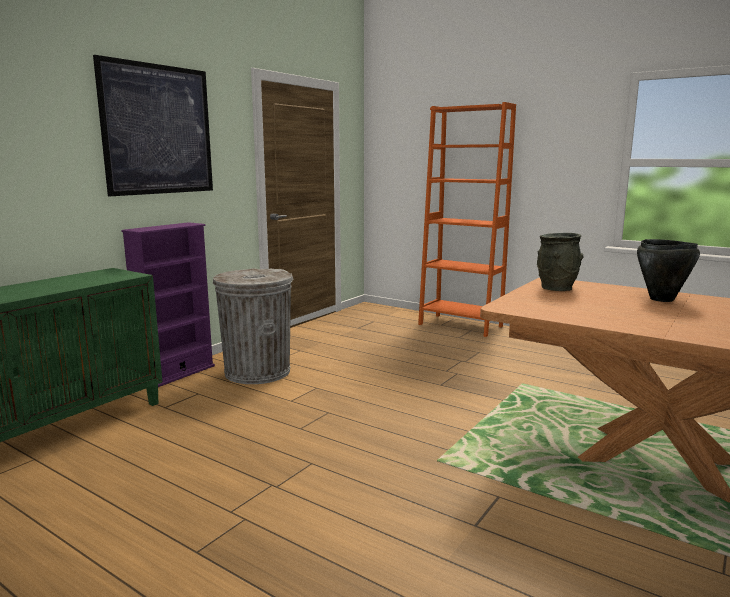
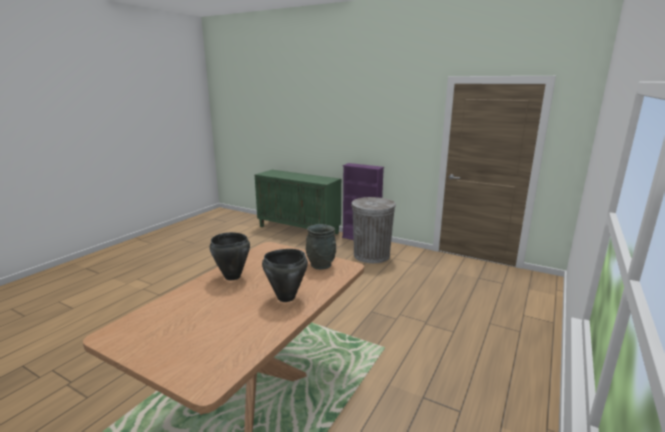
camera: 85 degrees right, 5 degrees up
picture [93,55,213,196] -> none
orange bookcase [418,102,516,337] -> none
none -> black cooking pot [209,232,250,280]

